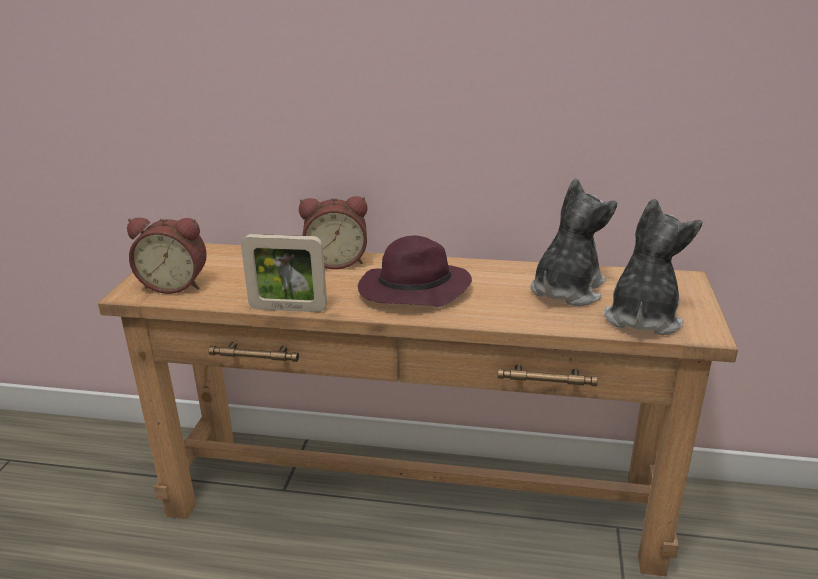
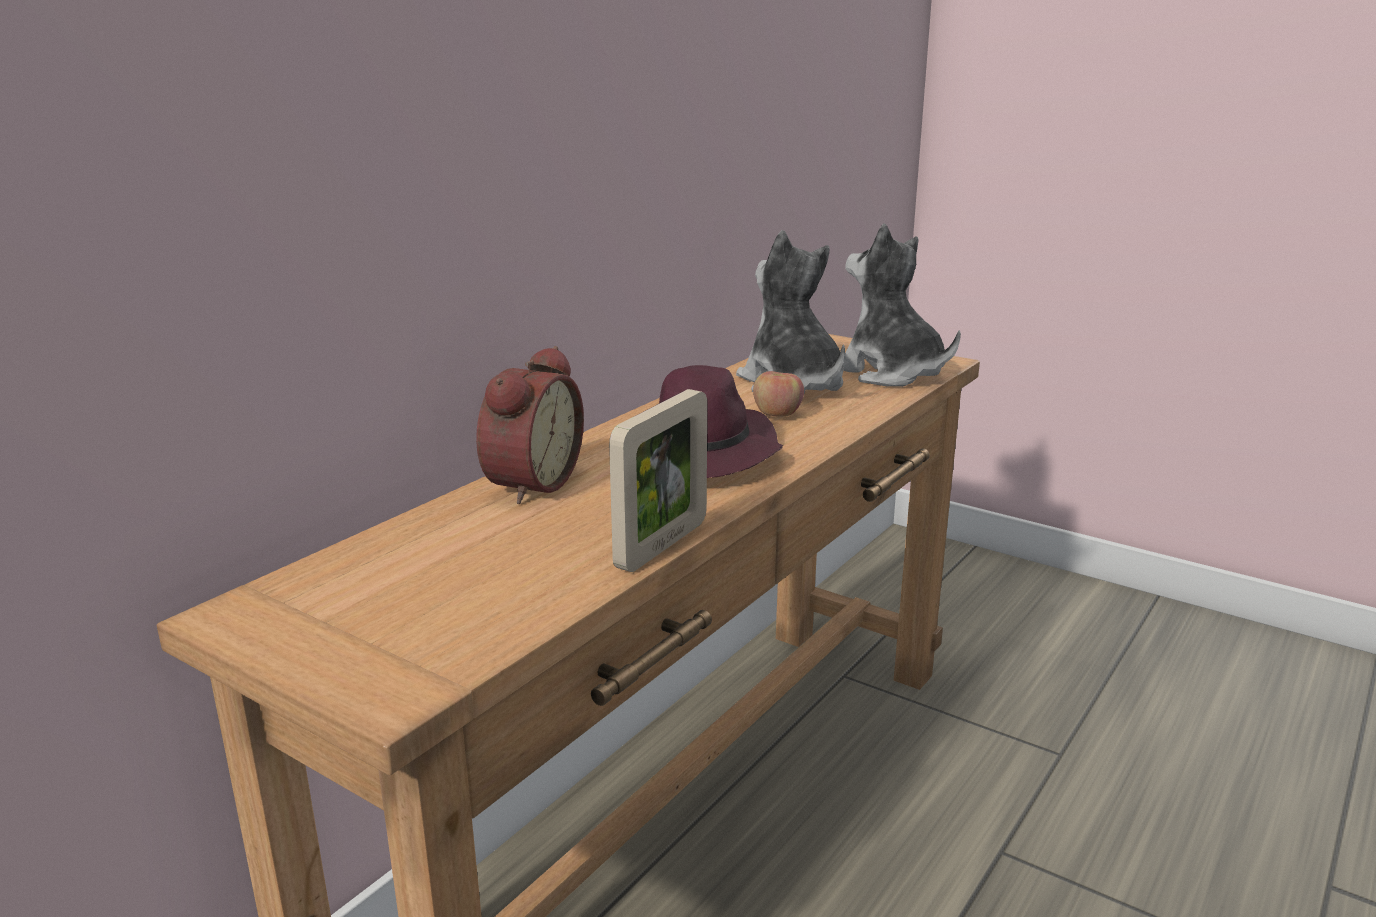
camera: 65 degrees left, 5 degrees down
alarm clock [127,217,207,294] -> none
none -> apple [753,371,804,417]

